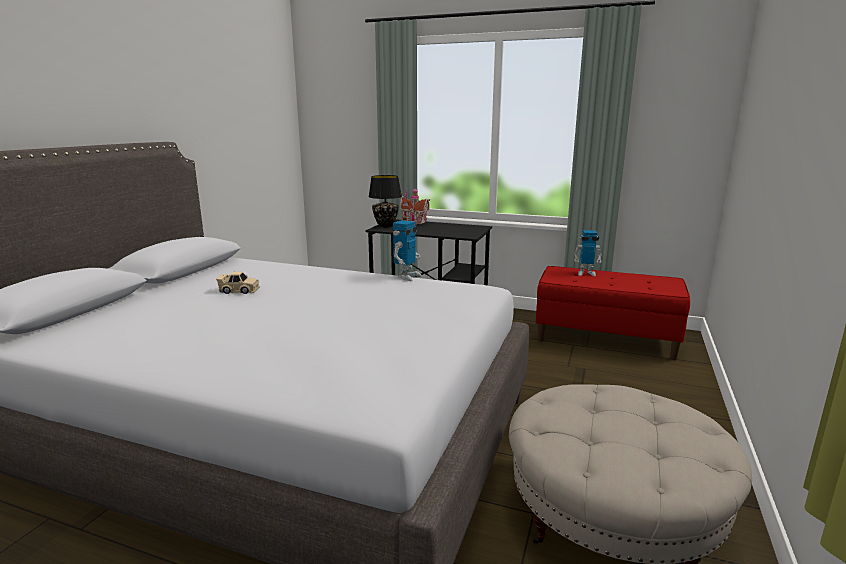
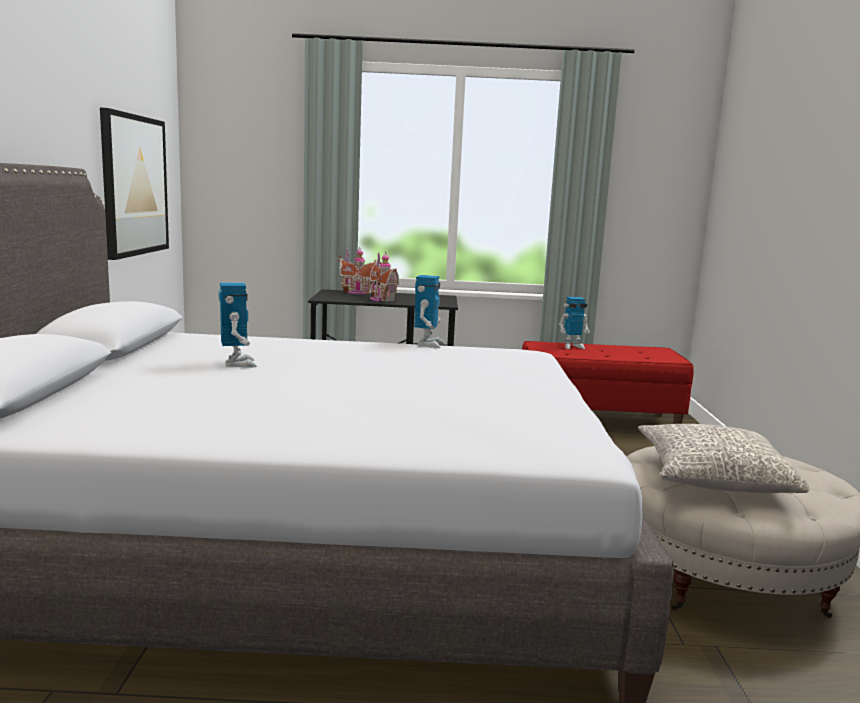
camera: 20 degrees left, 5 degrees down
beige toy car [216,272,260,294] -> toy robot [219,282,257,368]
black table lamp [368,175,402,228] -> none
none -> picture [100,108,169,260]
none -> toy house [370,252,399,302]
none -> grey pillow [638,424,810,493]

